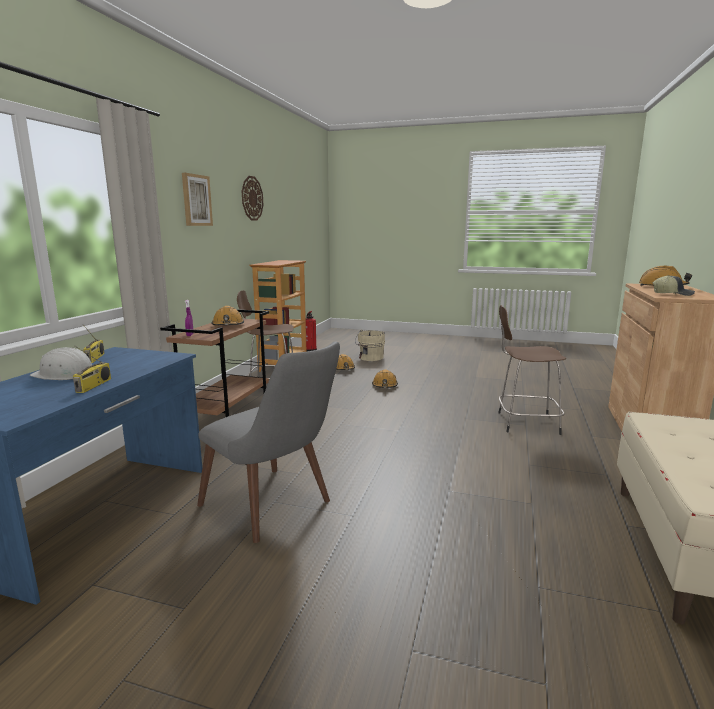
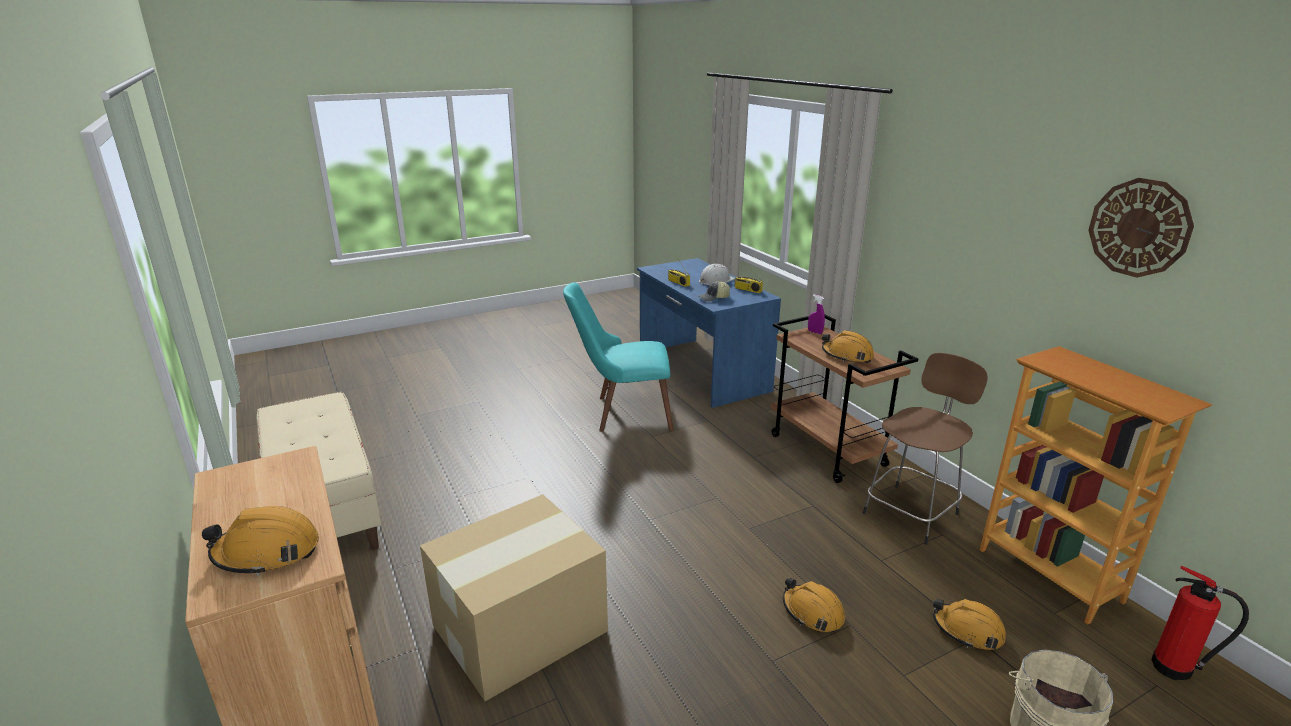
camera: 135 degrees right, 10 degrees up
picture [182,173,213,226] -> none
grey chair [197,341,340,543] -> turquoise chair [563,282,674,432]
brown stool [498,305,566,435] -> cardboard box [420,494,608,701]
cap [653,275,695,296] -> cap moved to [698,281,730,302]

